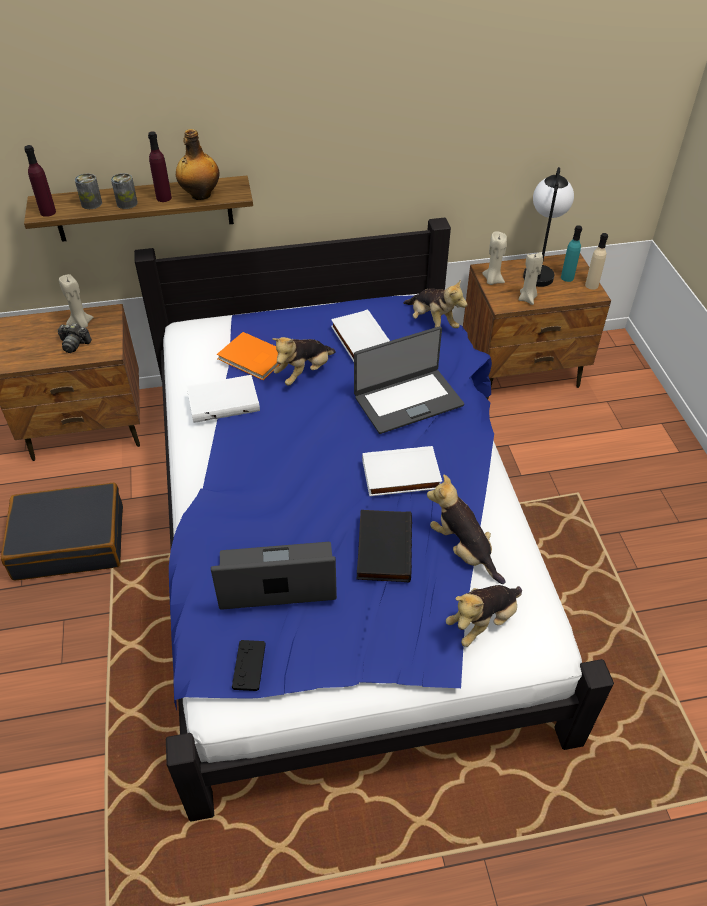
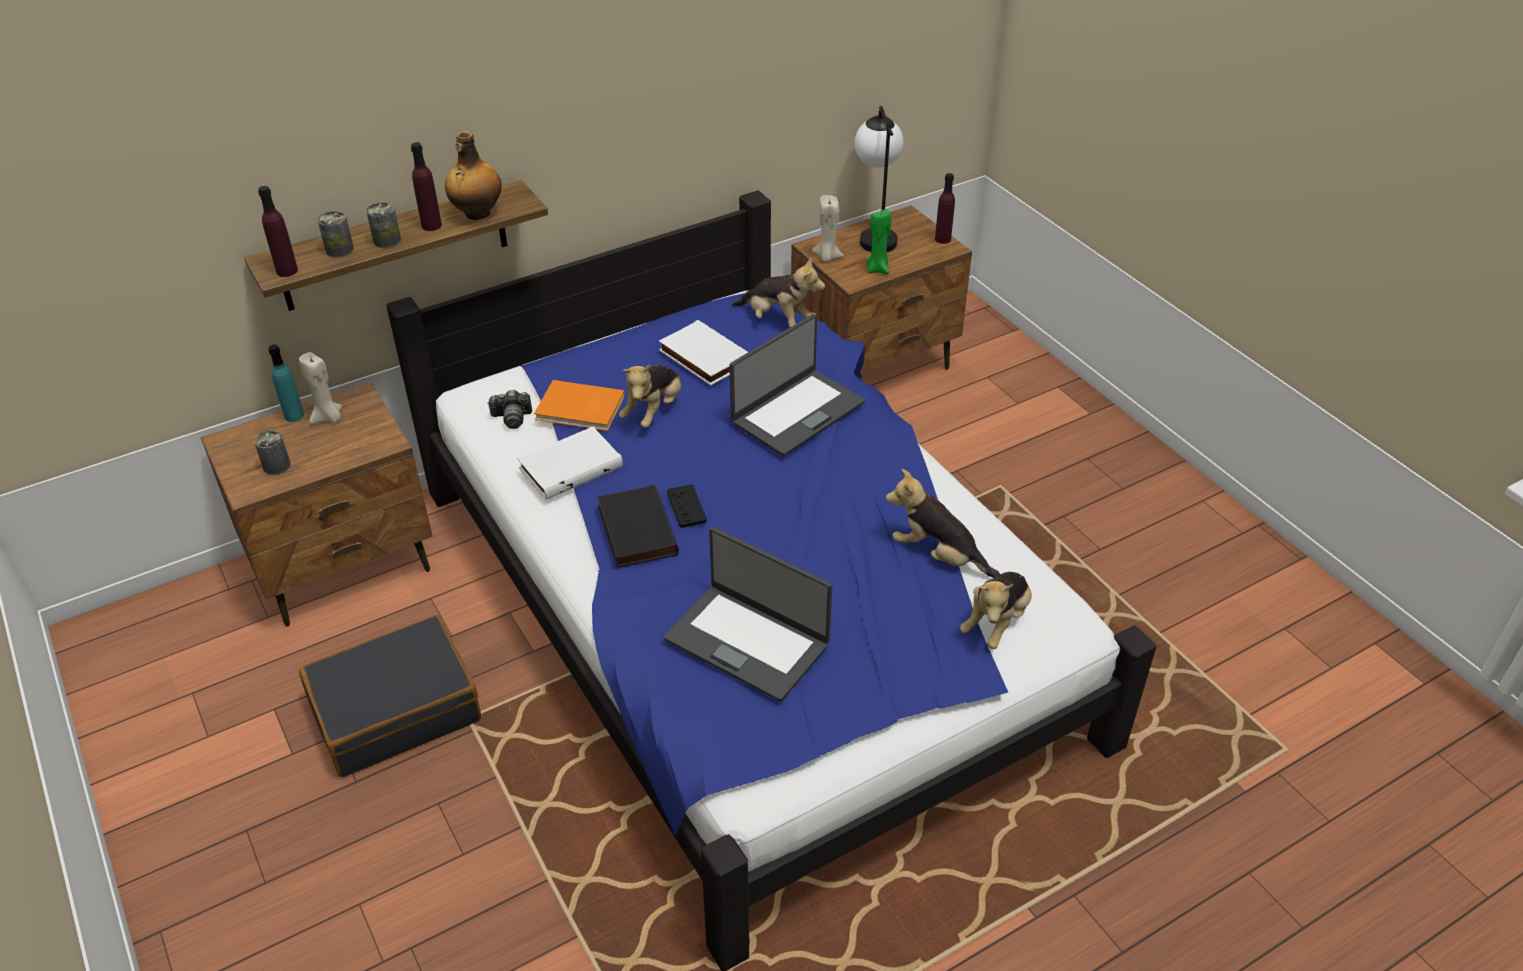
camera: 20 degrees left, 5 degrees down
camera [57,323,92,353] -> camera moved to [487,390,532,429]
laptop [211,542,337,610] -> laptop turned 120 degrees counterclockwise [664,527,832,701]
black game controller [232,640,266,691] -> black game controller moved to [667,484,707,528]
black book [356,510,412,582] -> black book moved to [597,484,679,568]
white book [362,446,442,496] -> none
beige candle [519,252,543,305] -> green candle [865,209,891,274]
turquoise bottle [561,225,582,282] -> turquoise bottle moved to [268,345,304,422]
beige bottle [585,233,608,290] -> purple bottle [935,173,955,244]
none -> can [254,430,291,475]

